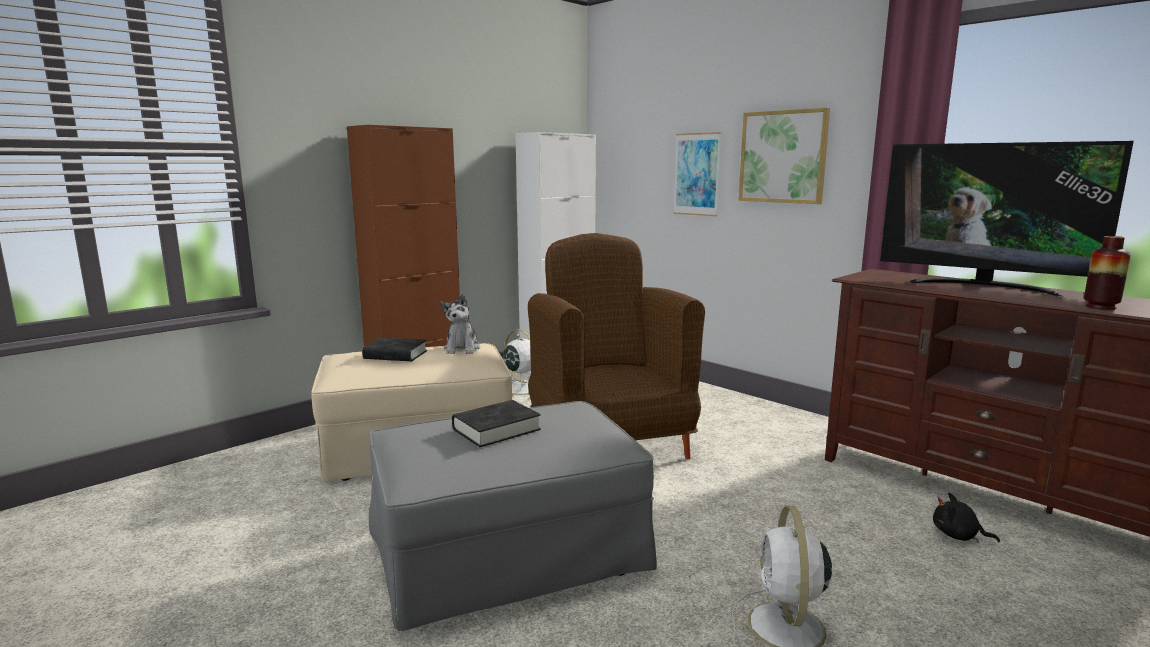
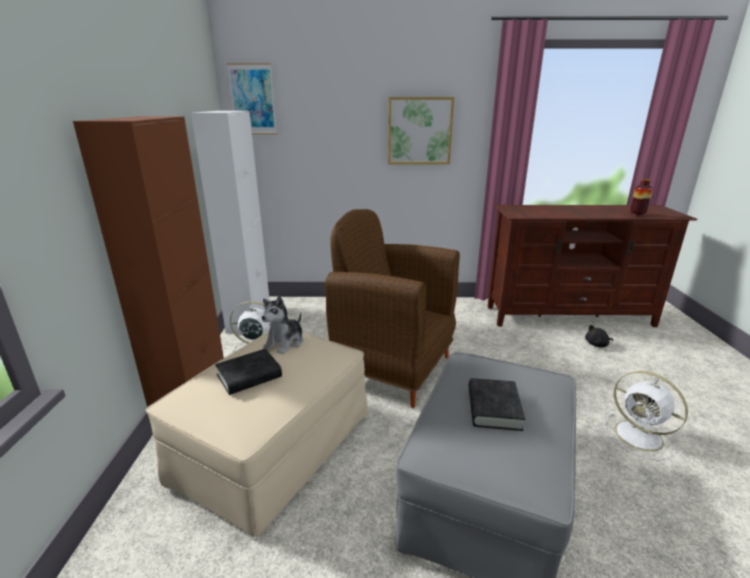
camera: 45 degrees left, 10 degrees up
plush toy [440,294,480,354] -> plush toy turned 75 degrees clockwise [261,296,303,354]
picture [673,132,722,216] -> picture moved to [227,63,277,134]
television [880,141,1134,297] -> none

